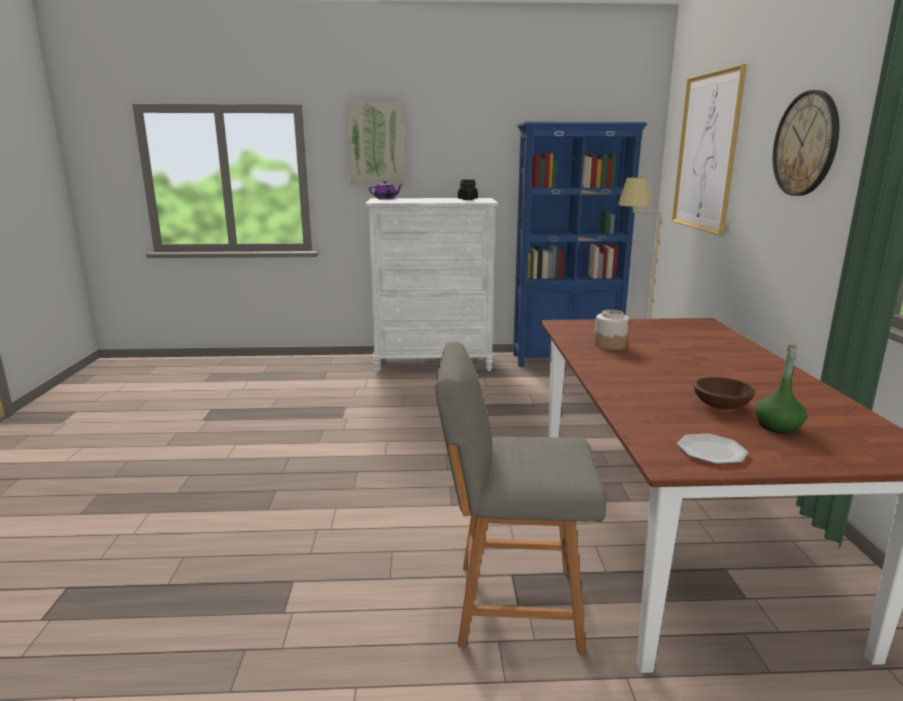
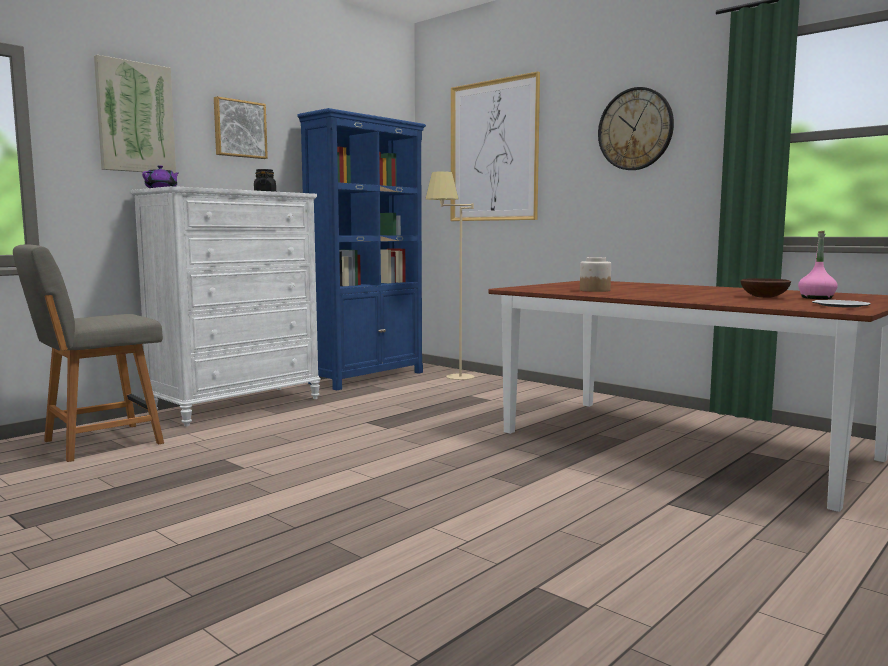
camera: 45 degrees left, 10 degrees down
grey chair [435,342,606,653] -> grey chair moved to [13,244,164,462]
green bottle [756,344,807,434] -> pink bottle [798,231,838,299]
none -> picture [214,96,268,159]

